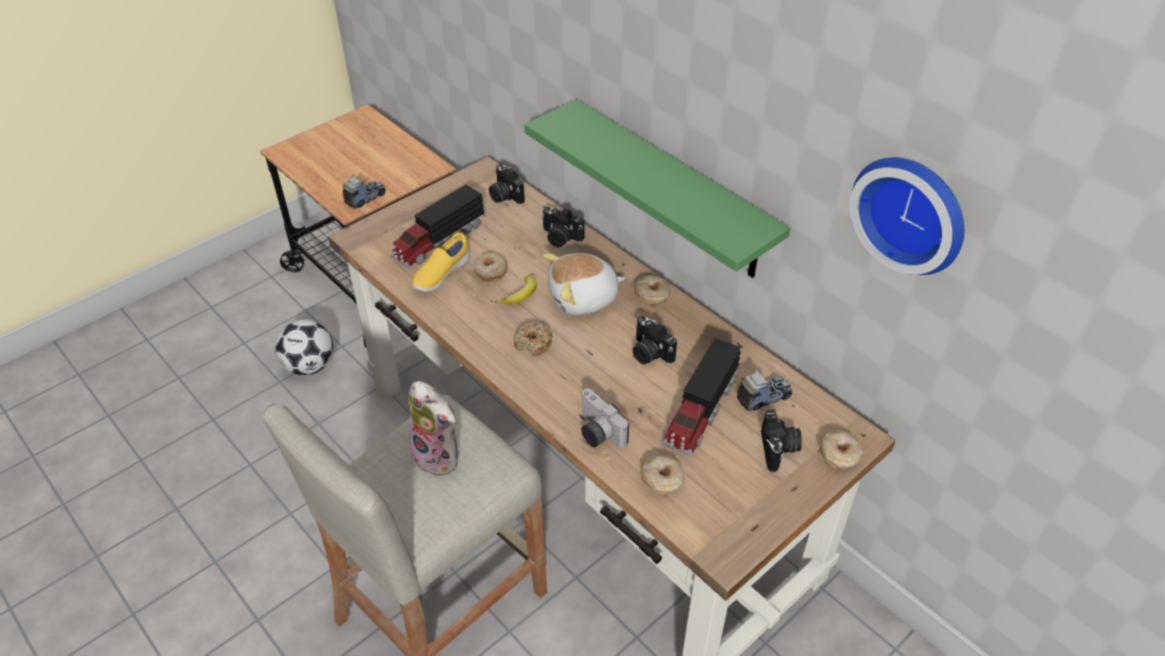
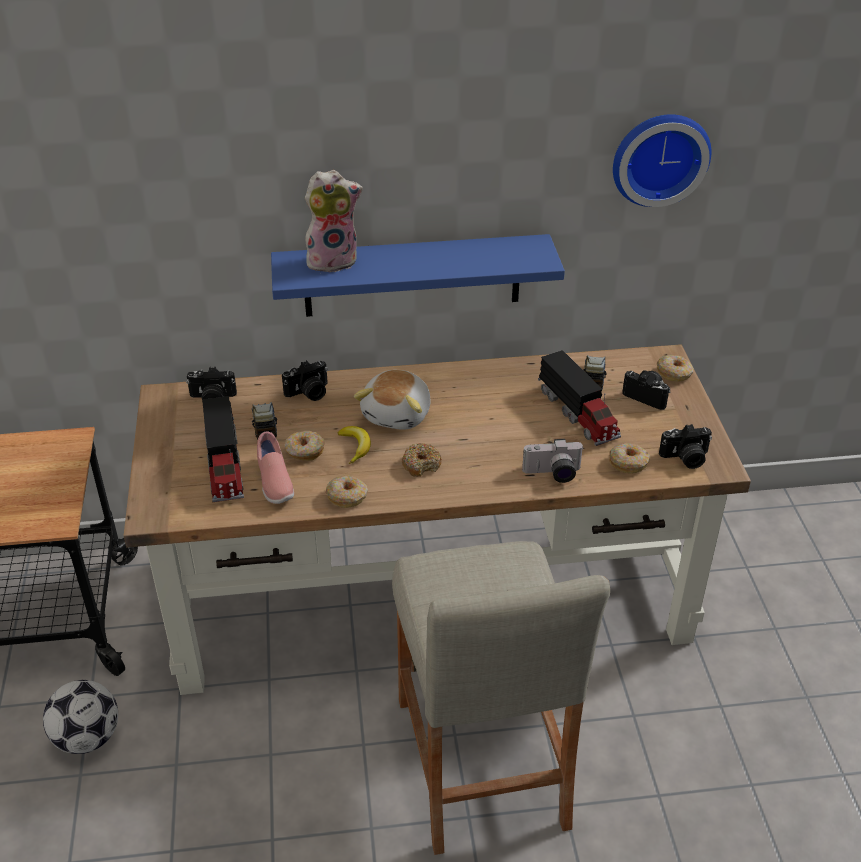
camera: 55 degrees left, 5 degrees down
toy truck [343,175,386,209] -> toy truck moved to [252,402,277,439]
plush toy [409,381,458,477] -> plush toy moved to [305,170,363,272]
yellow shoe [412,233,470,292] -> pink shoe [257,431,294,504]
green shelf [524,99,790,278] -> blue shelf [271,234,565,317]
camera [633,316,677,364] -> camera moved to [659,424,712,469]
donut [634,275,670,305] -> donut moved to [326,475,368,508]

